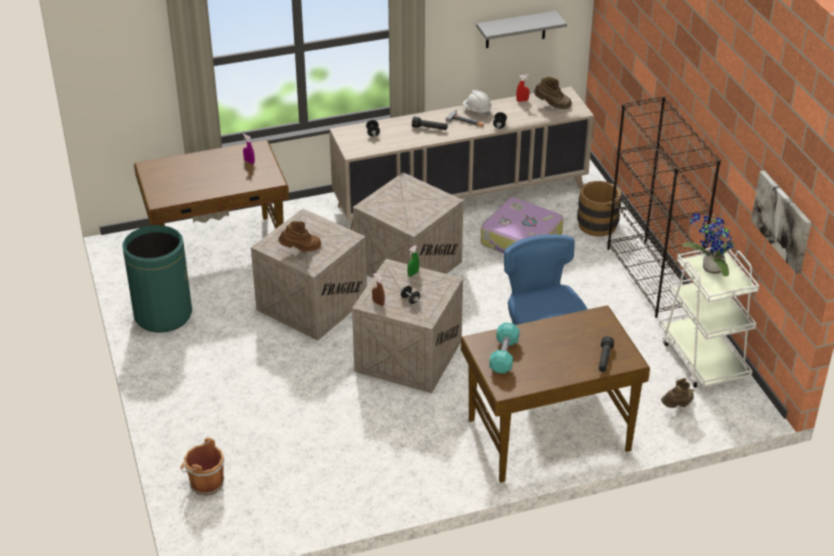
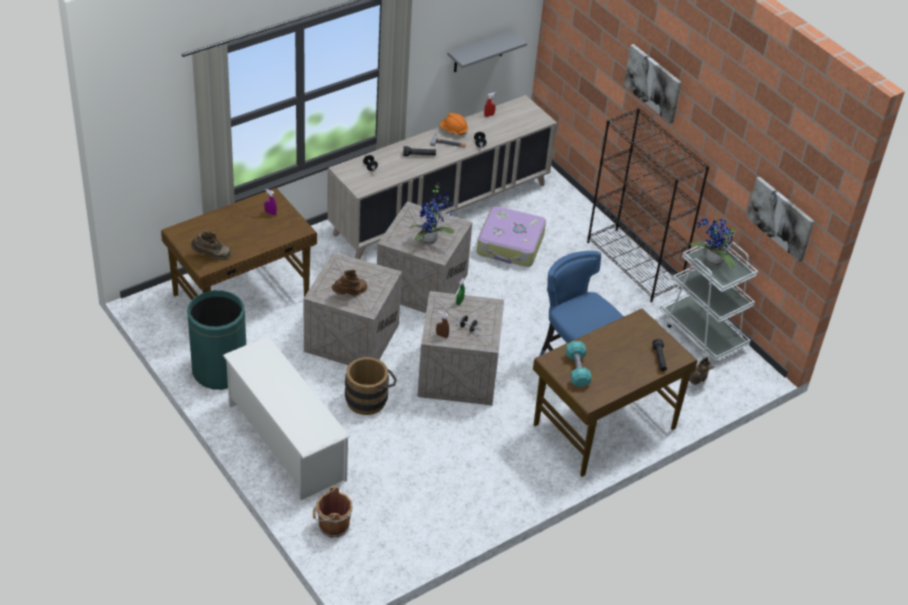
camera: 20 degrees left, 5 degrees up
white hard hat [463,90,492,116] -> orange hard hat [440,113,468,135]
brown boot [534,77,572,109] -> brown boot moved to [191,231,232,260]
brown bucket [577,181,629,236] -> brown bucket moved to [345,357,397,415]
none -> white shoe rack [223,336,350,500]
none -> potted plant [410,185,455,244]
none -> picture [624,44,682,124]

